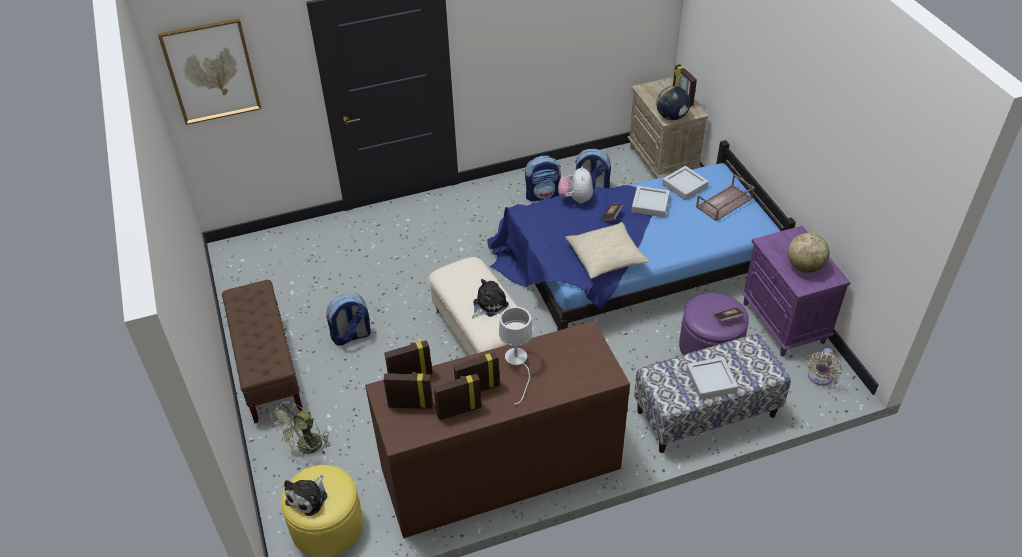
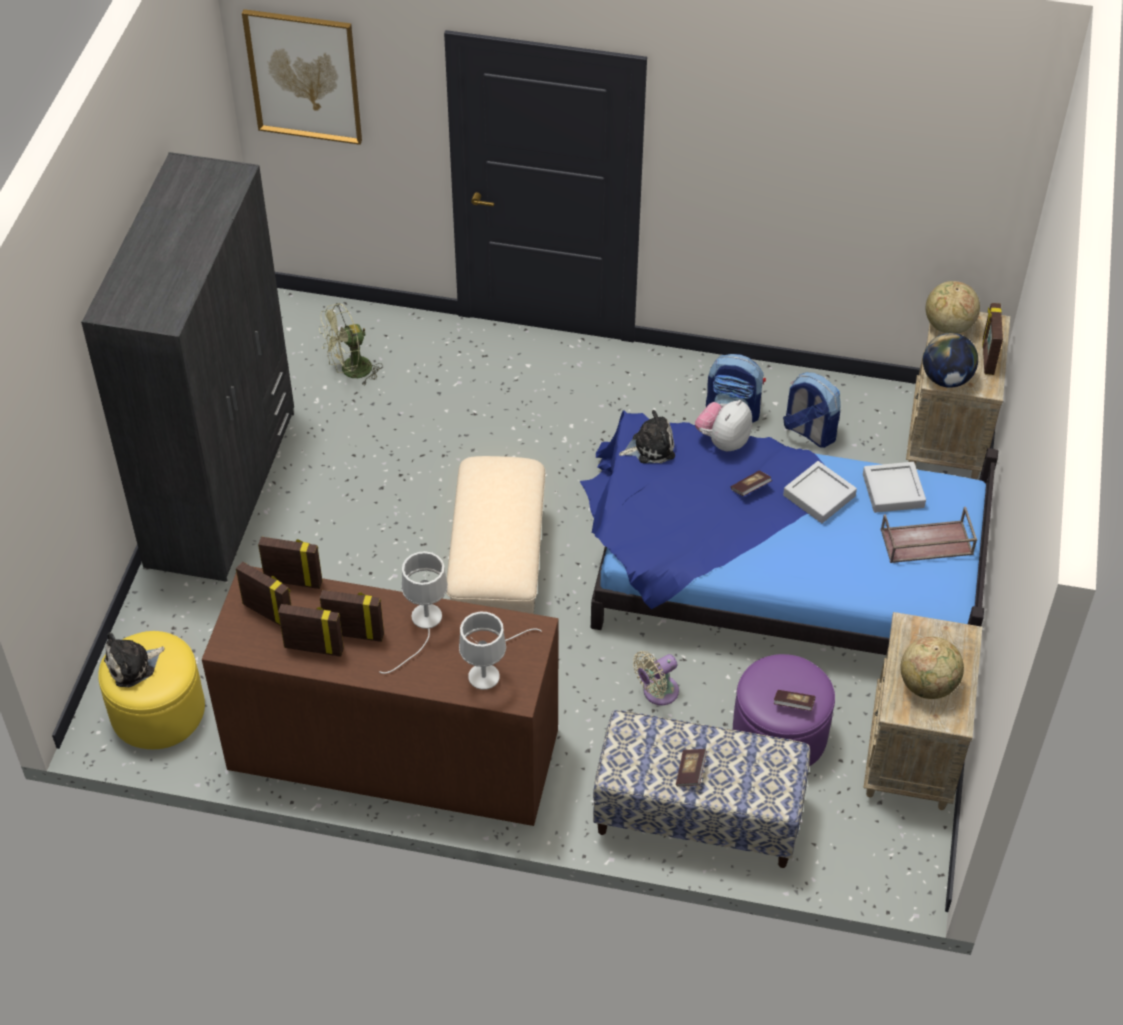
camera: 30 degrees right, 5 degrees up
brown bench [222,280,303,423] -> grey wardrobe [81,152,294,582]
green fan [270,402,330,455] -> green fan moved to [319,303,383,386]
backpack [326,293,371,346] -> none
plush toy [472,279,509,319] -> plush toy moved to [619,410,675,463]
beige pillow [565,222,649,279] -> none
grey tray [686,357,738,399] -> book [676,749,707,787]
purple nightstand [741,226,851,356] -> beige nightstand [864,612,982,810]
beige fan [807,348,841,386] -> beige fan moved to [633,651,679,705]
none -> white table lamp [459,612,542,690]
none -> globe [926,281,980,334]

